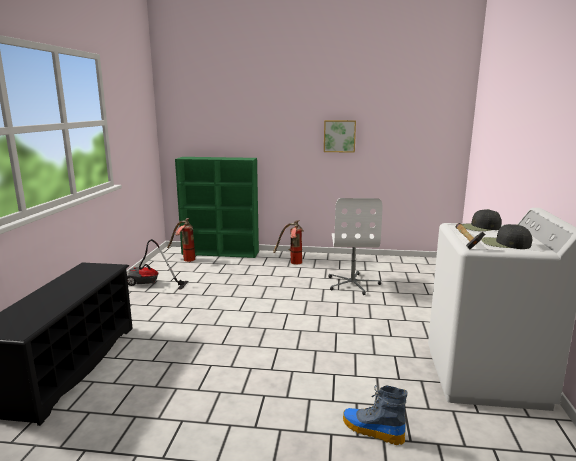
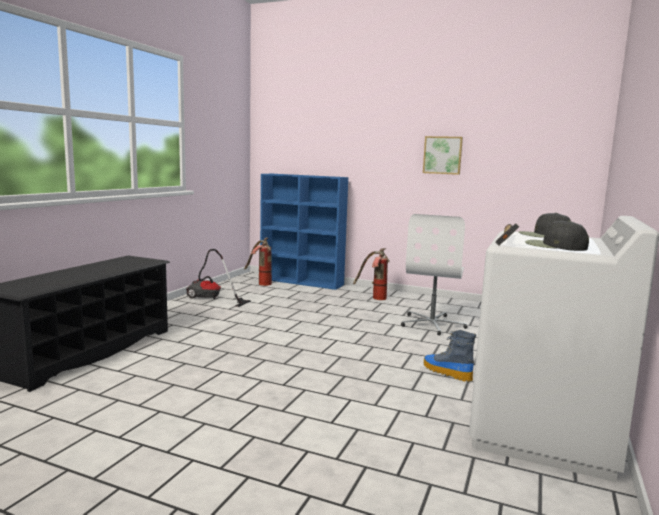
camera: 15 degrees right, 5 degrees down
green bookcase [175,157,259,258] -> blue bookcase [260,174,348,290]
boot [343,385,408,445] -> boot moved to [424,330,476,382]

